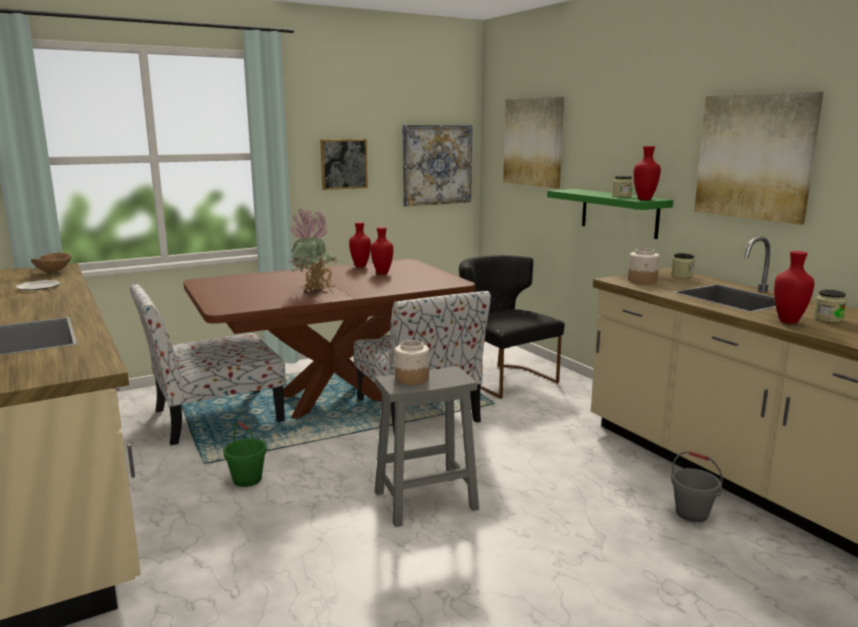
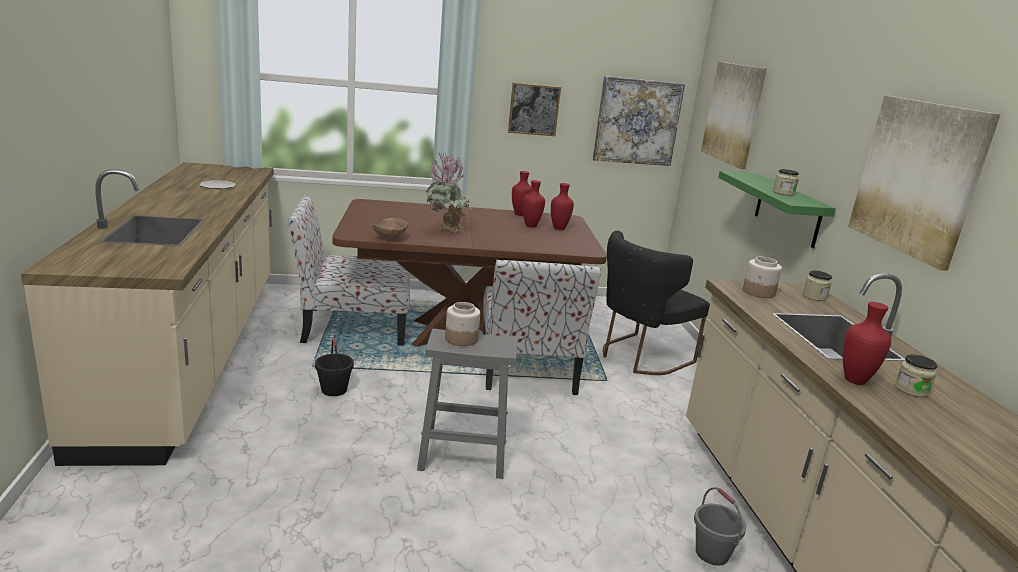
camera: 20 degrees right, 5 degrees up
brown bowl [31,252,71,273] -> brown bowl moved to [372,218,408,238]
green bucket [223,422,267,487] -> black bucket [315,338,354,396]
black chair [459,255,565,399] -> black chair turned 120 degrees counterclockwise [603,231,710,375]
red vase [634,146,661,200] -> red vase moved to [551,183,574,230]

